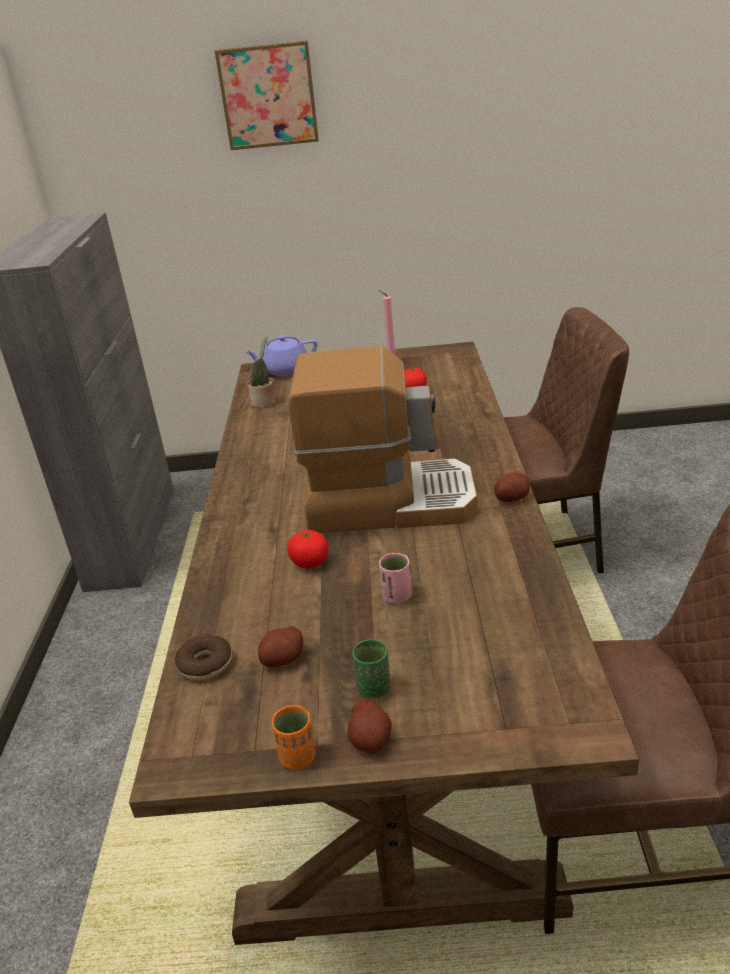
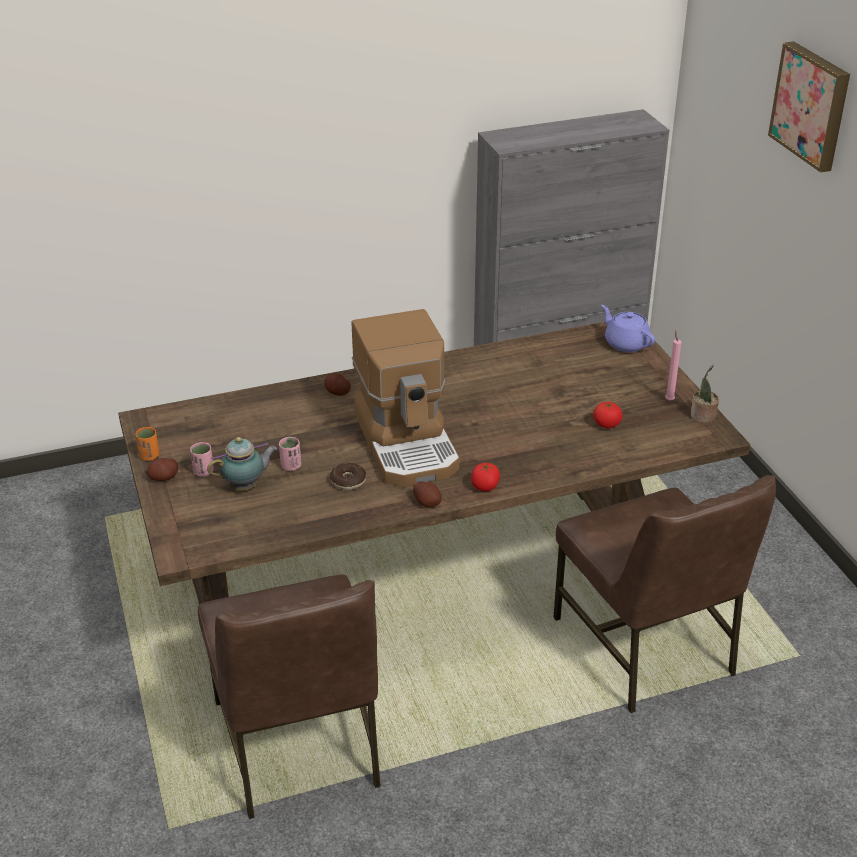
camera: 70 degrees right, 5 degrees up
donut [175,634,232,681] -> donut moved to [330,463,366,490]
potted plant [248,336,276,408] -> potted plant moved to [691,365,719,423]
potato [258,626,303,667] -> potato moved to [324,374,351,396]
tomato [287,530,328,569] -> tomato moved to [471,463,500,491]
green cup [352,639,390,698] -> pink cup [190,442,214,477]
none -> teapot [207,437,277,490]

